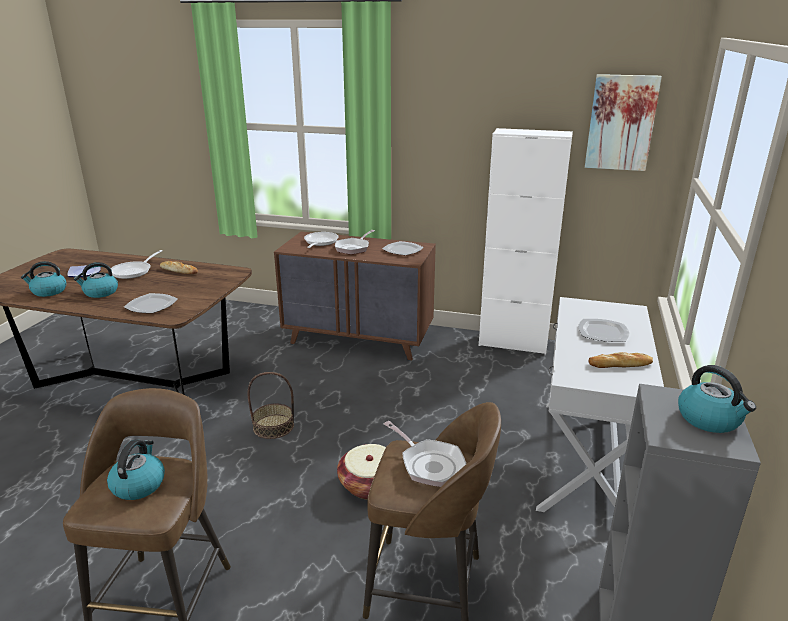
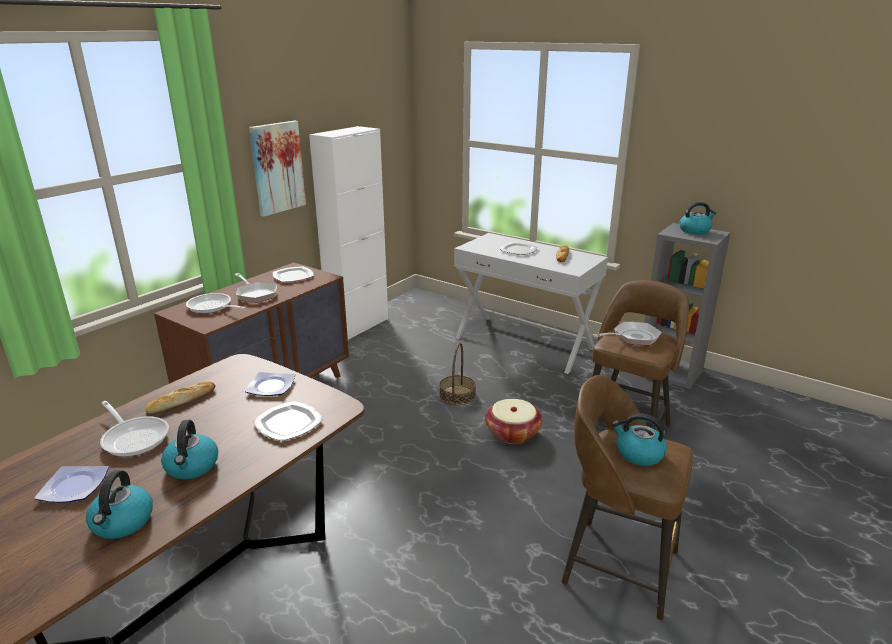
camera: 70 degrees left, 0 degrees up
basket [247,372,294,439] -> basket moved to [439,343,476,405]
picture [585,74,662,171] -> picture moved to [249,121,306,217]
none -> plate [245,372,295,396]

